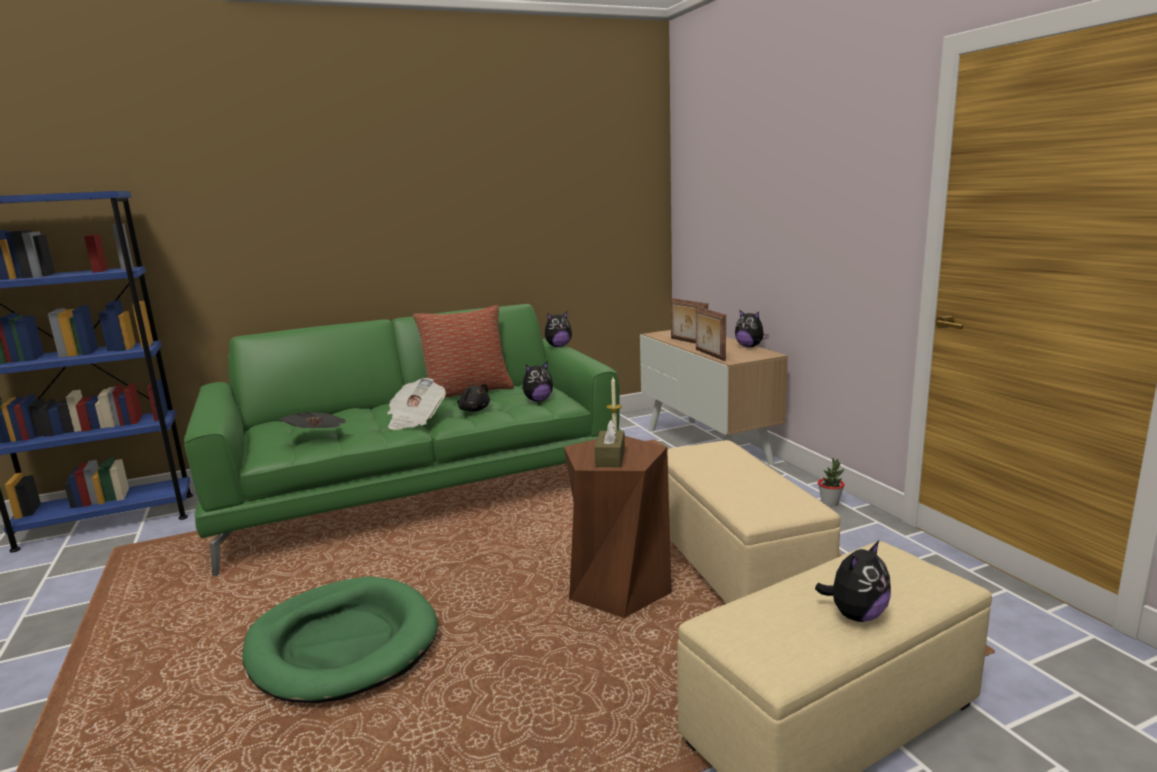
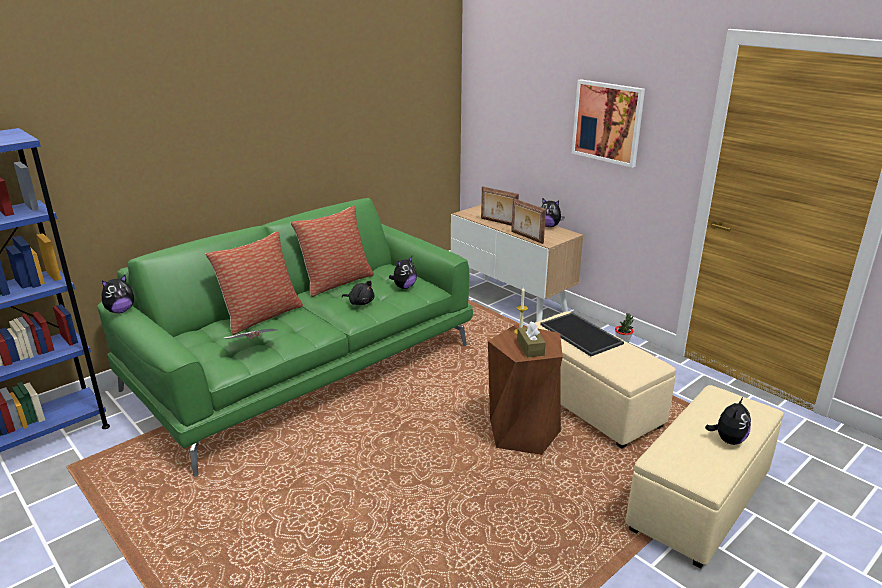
camera: 20 degrees left, 10 degrees up
green dog bed [242,577,438,703] -> none
newspaper [387,378,446,430] -> none
plush toy [545,311,572,347] -> plush toy moved to [102,275,134,313]
none -> pillow [205,231,303,335]
none -> tray [540,312,624,356]
none -> picture [572,79,645,168]

